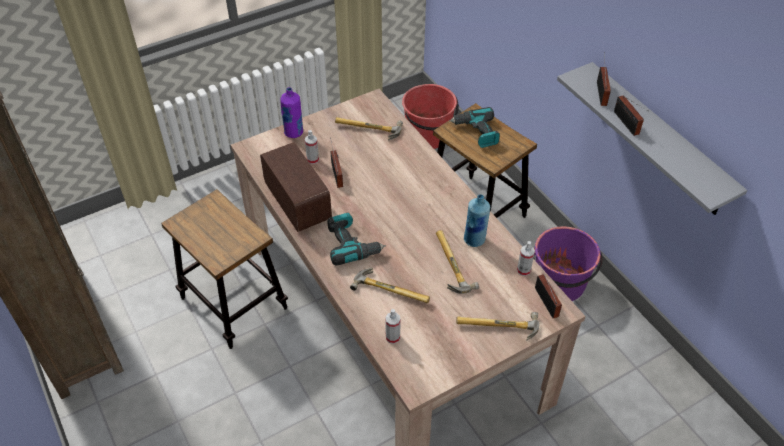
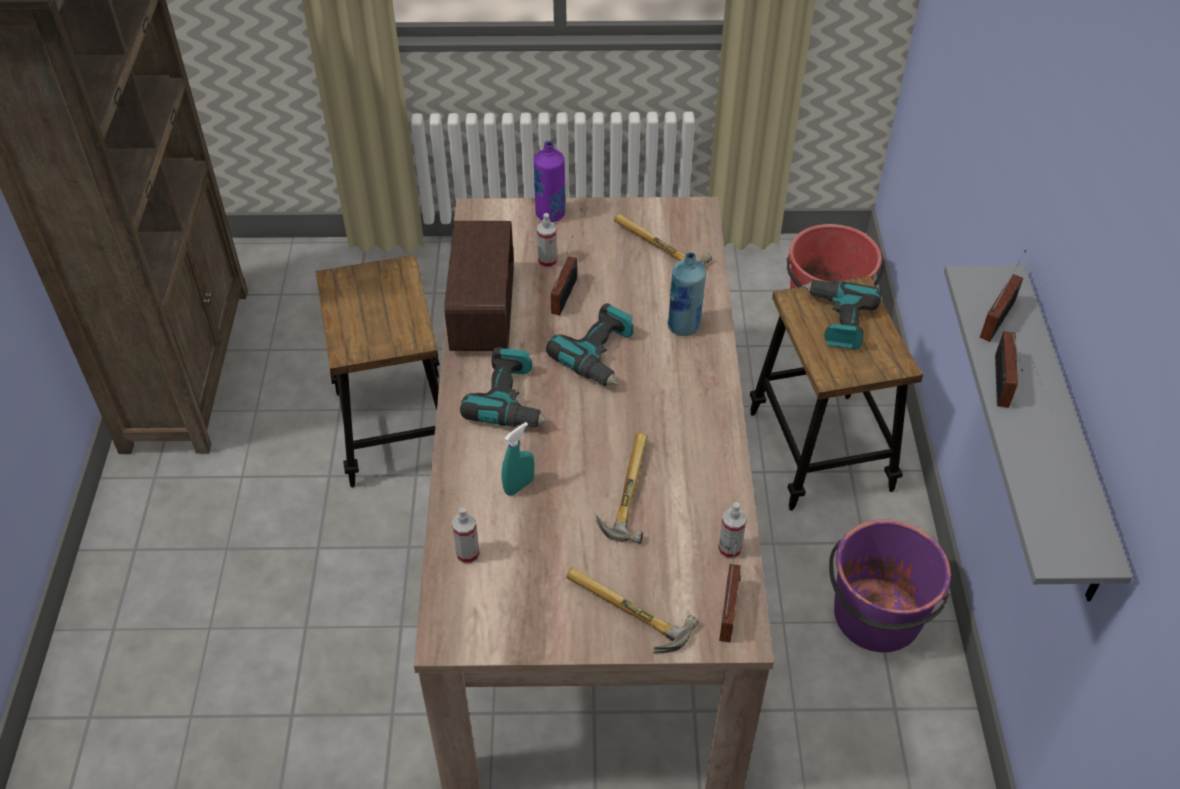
camera: 30 degrees right, 0 degrees up
hammer [350,268,430,303] -> turquoise spray bottle [501,422,534,496]
blue bottle [464,194,490,247] -> blue bottle moved to [667,252,706,336]
none -> power drill [546,303,634,386]

